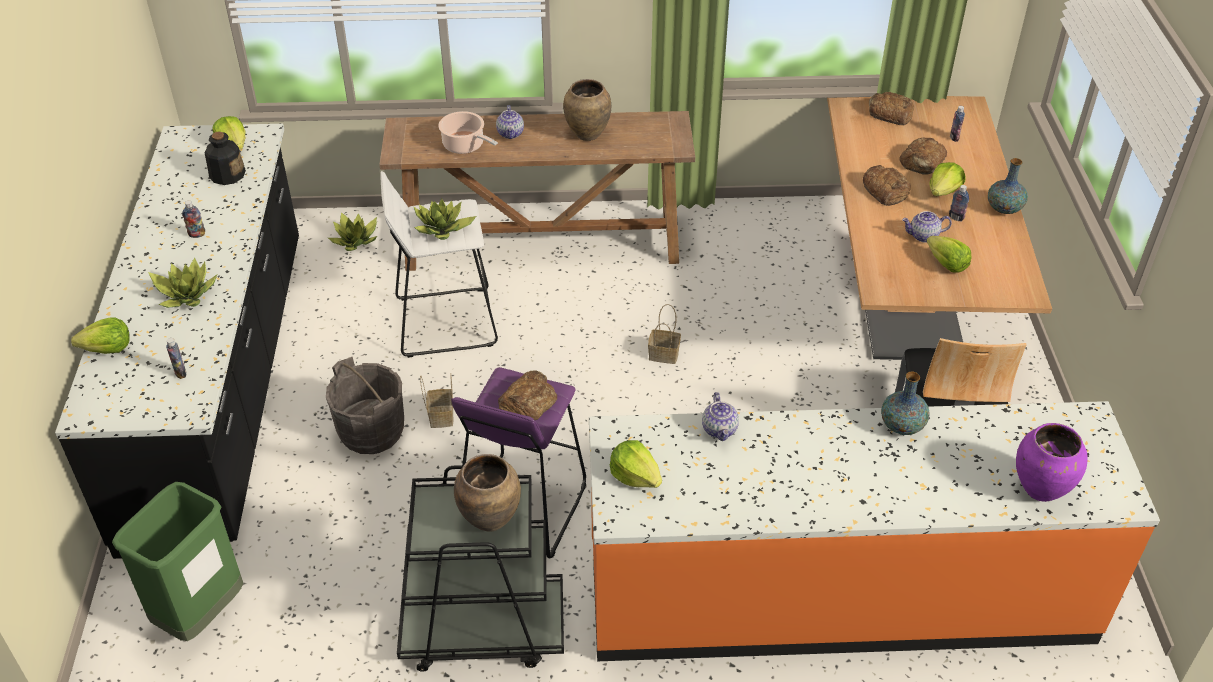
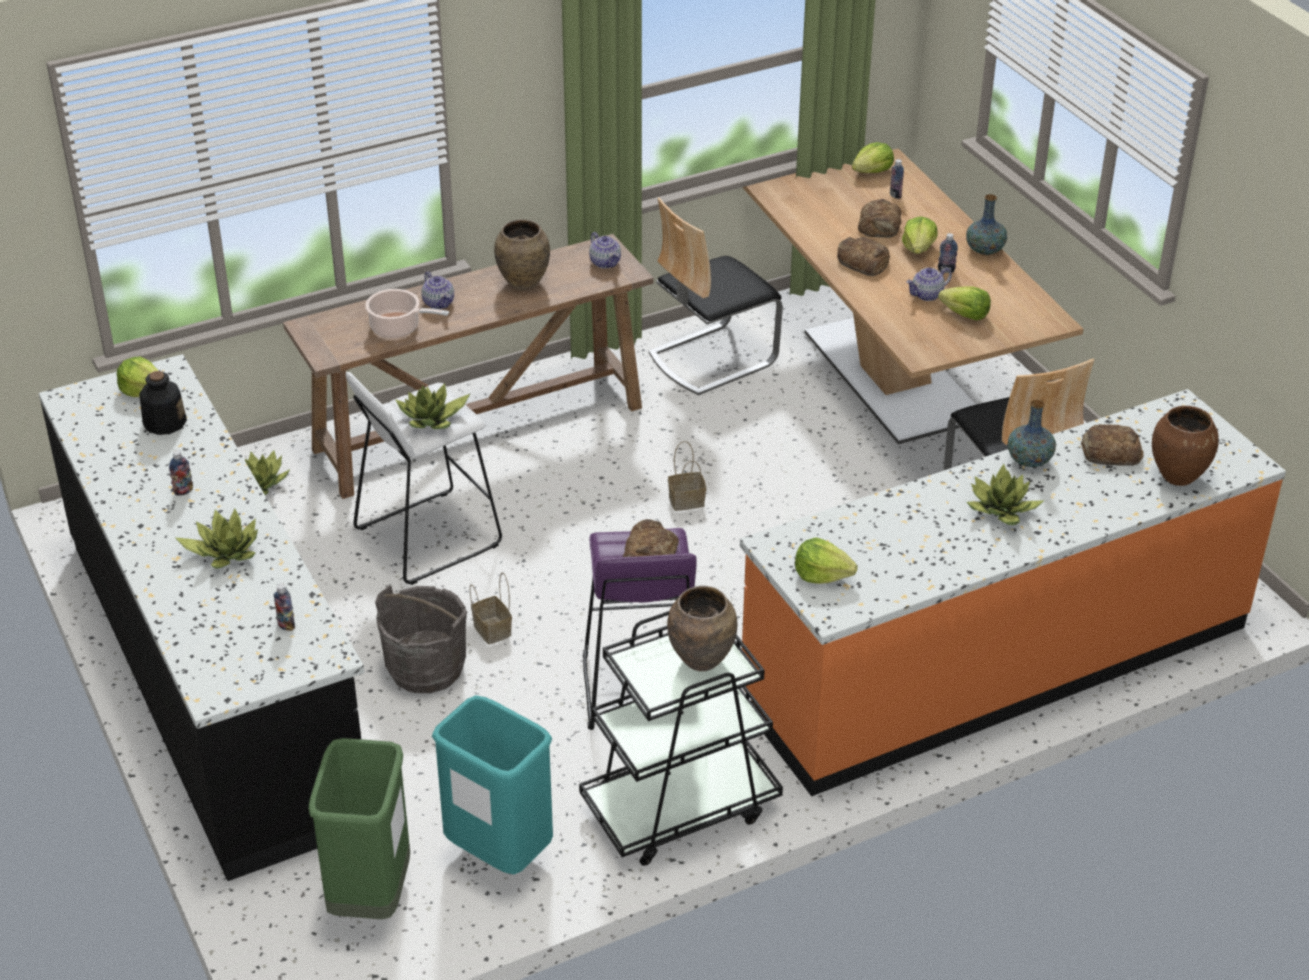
camera: 25 degrees left, 5 degrees down
lettuce [71,317,130,354] -> lettuce moved to [852,142,894,173]
teapot [702,392,739,441] -> teapot moved to [589,232,621,269]
bread [869,92,914,125] -> bread moved to [1081,424,1144,466]
purple vase [1016,423,1088,502] -> brown vase [1152,406,1219,486]
none -> turquoise trash can [432,695,553,874]
none -> chair [649,197,783,395]
none -> potted plant [967,464,1044,525]

